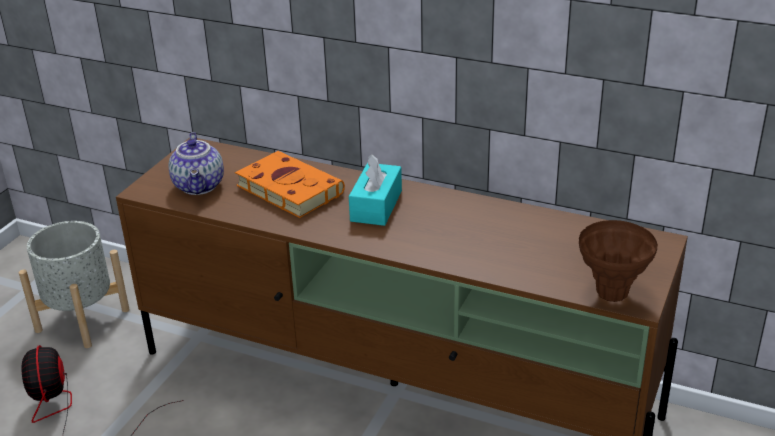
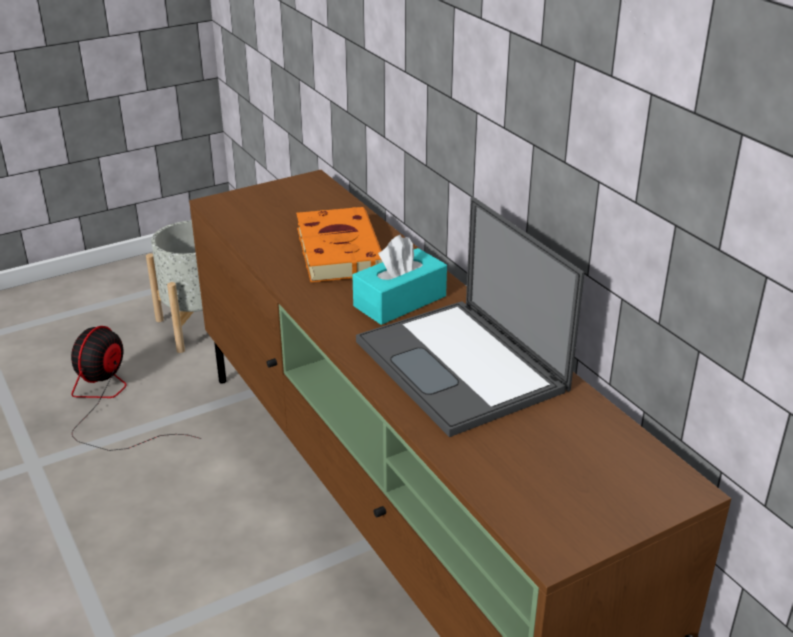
camera: 35 degrees right, 0 degrees up
teapot [169,132,224,195] -> none
brown vase [579,220,658,302] -> none
none -> laptop [356,196,585,437]

